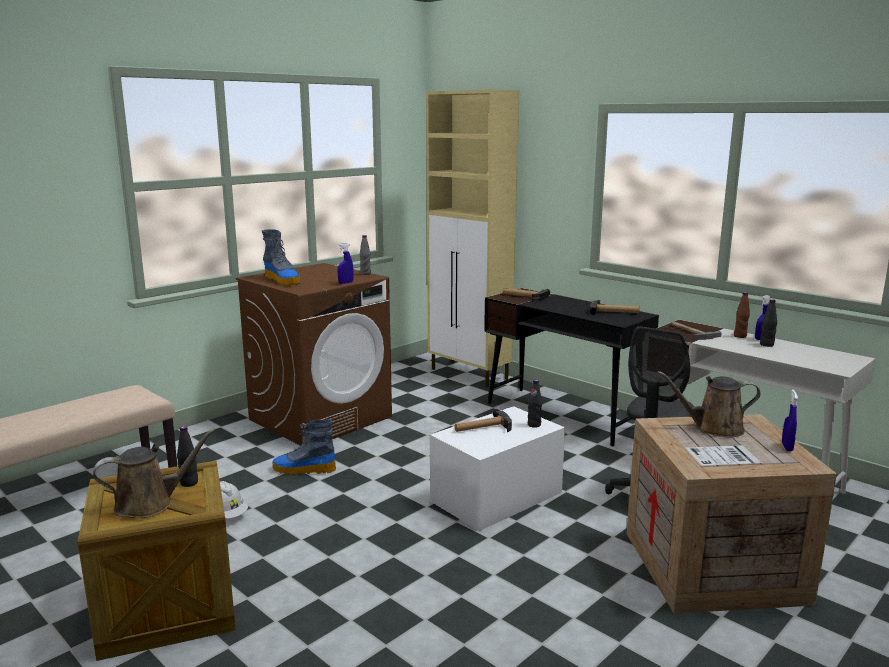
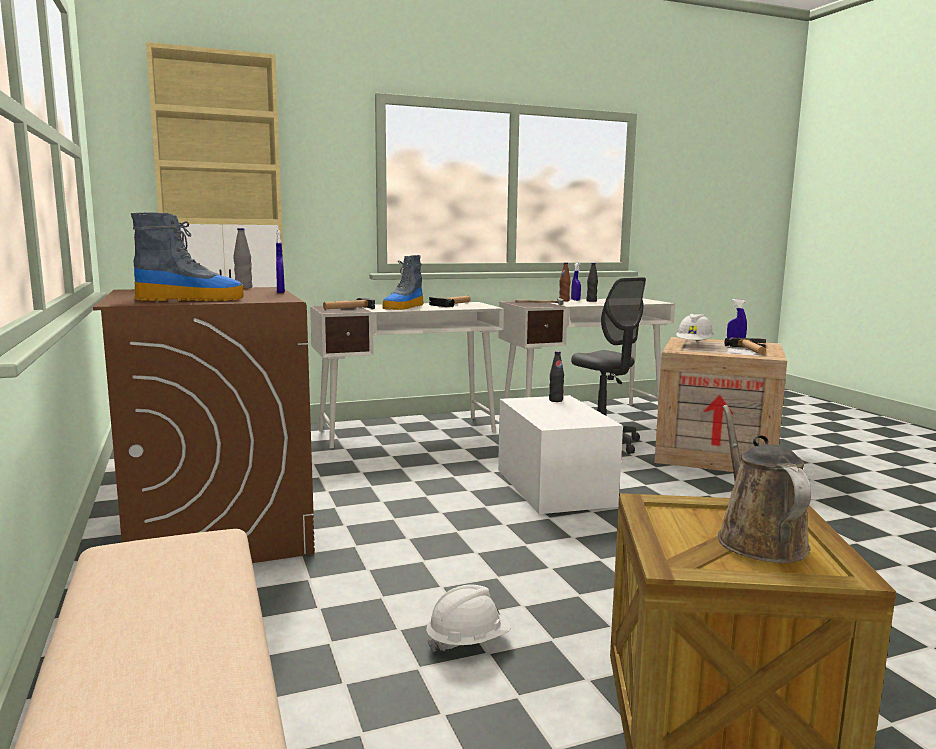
camera: 65 degrees left, 5 degrees down
black bottle [177,426,198,487] -> none
boot [273,419,336,475] -> boot moved to [382,255,424,310]
hammer [455,409,512,432] -> hammer moved to [725,337,766,355]
black desk [484,288,659,446] -> white desk [310,302,504,448]
brown watering can [657,371,761,437] -> white hard hat [676,314,714,342]

